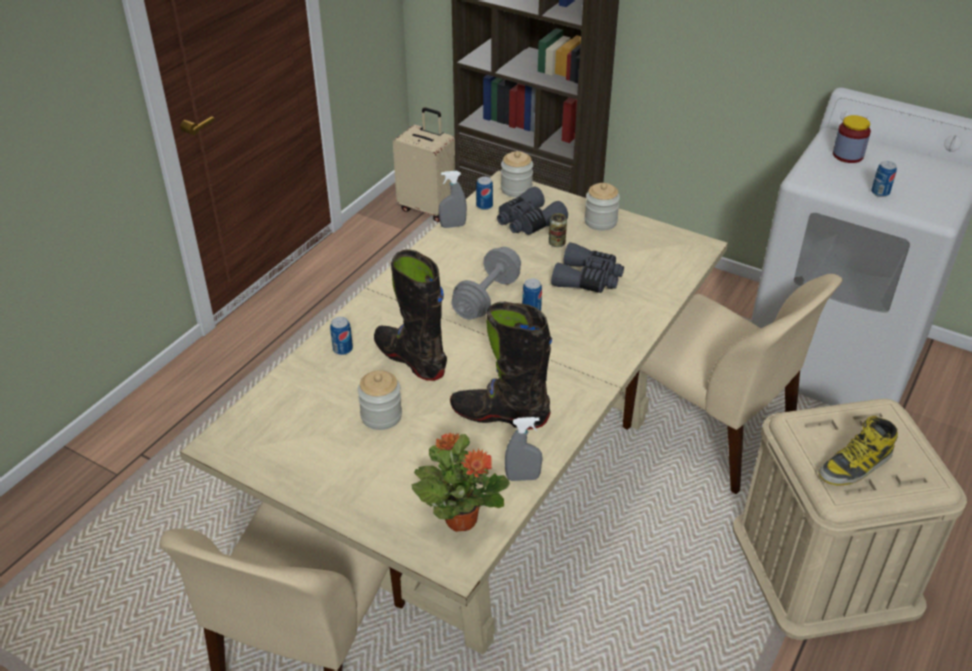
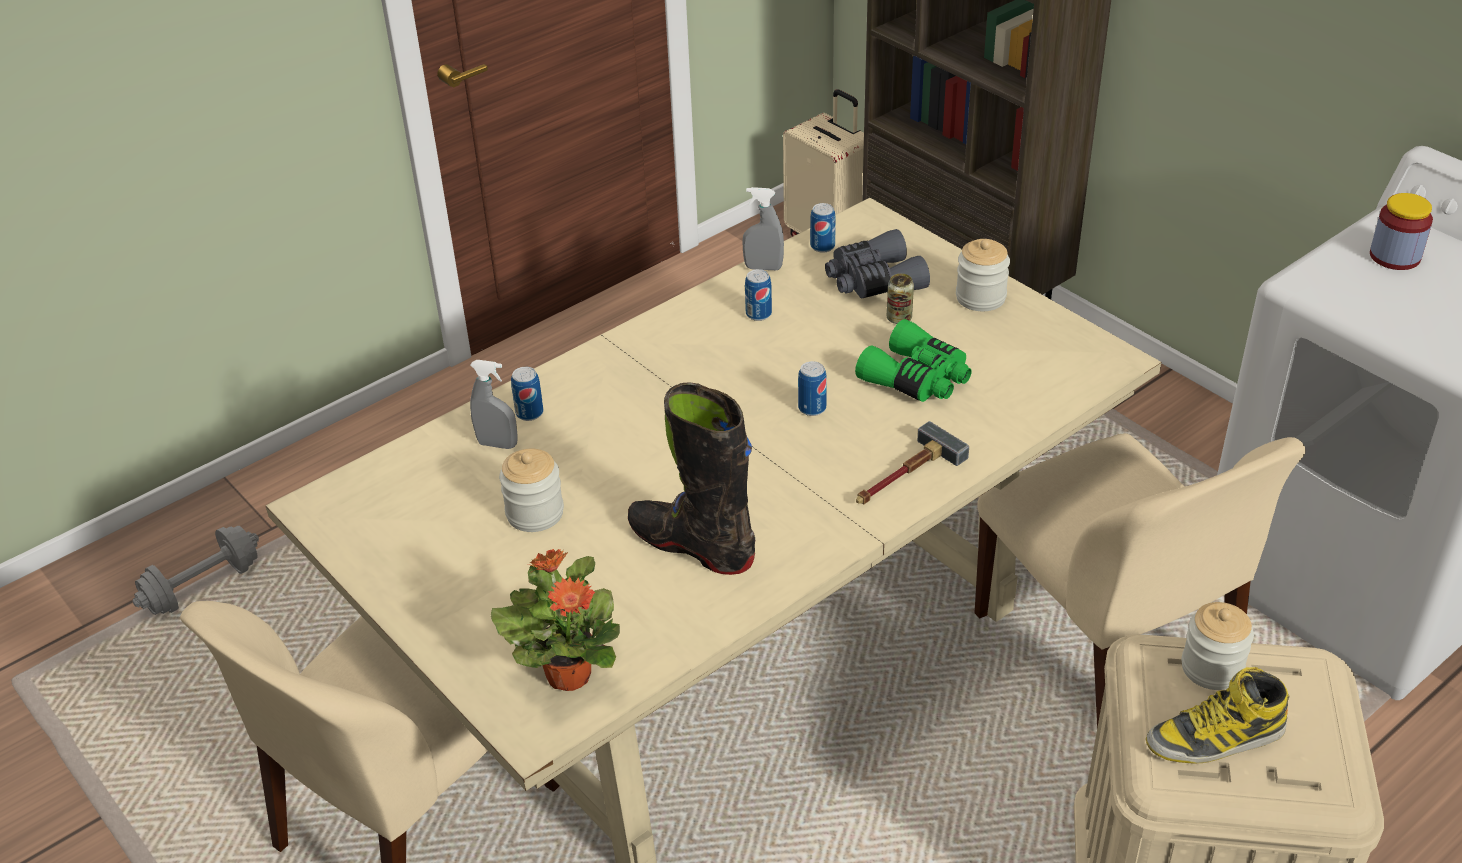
camera: 20 degrees right, 0 degrees up
black boot [374,249,447,381] -> none
grey dumbbell [451,247,521,320] -> grey dumbbell moved to [133,526,259,615]
jar [501,151,533,197] -> jar moved to [1182,602,1254,690]
grey spray bottle [505,417,543,481] -> grey spray bottle moved to [470,360,517,449]
grey binoculars [551,242,624,293] -> green binoculars [855,319,972,402]
can [871,161,897,197] -> can moved to [745,269,772,321]
none -> hammer [856,421,969,504]

